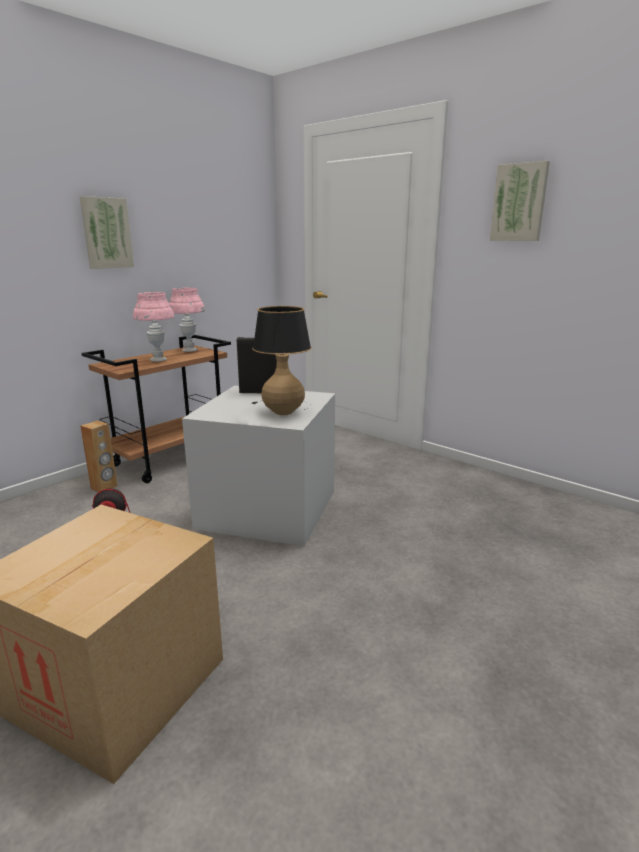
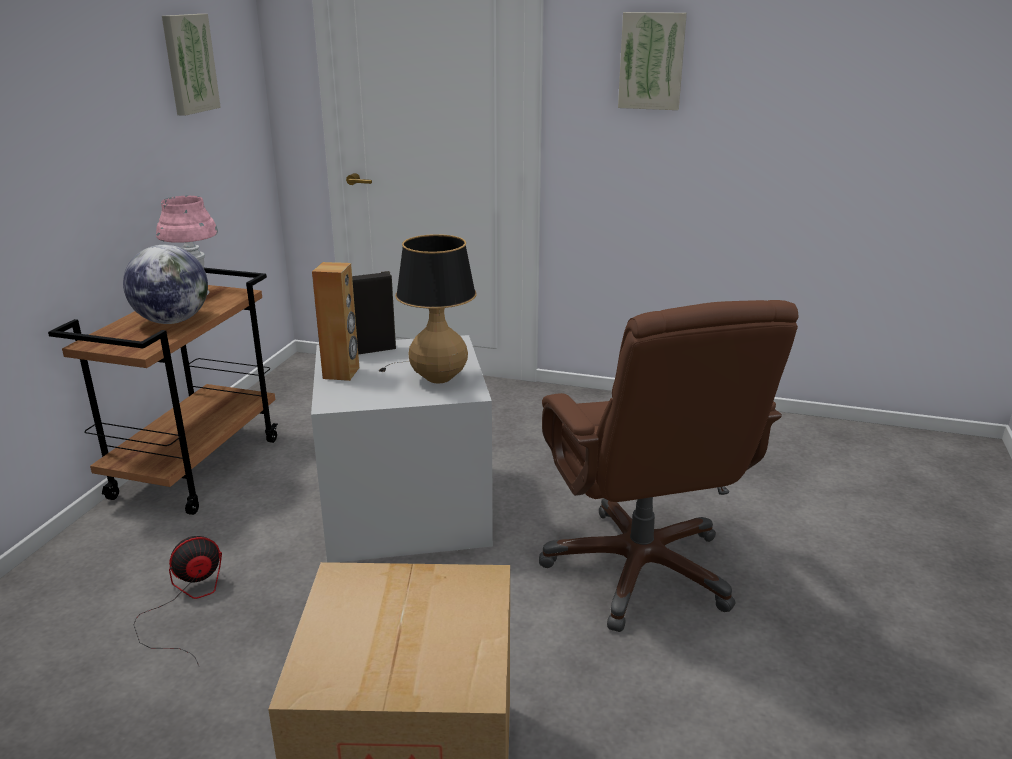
camera: 25 degrees left, 5 degrees up
picture [80,196,134,269] -> picture moved to [162,14,221,116]
brown speaker [80,421,118,492] -> brown speaker moved to [312,262,359,381]
pink table lamp [133,292,174,362] -> globe [123,245,208,324]
none -> brown office chair [539,300,798,632]

